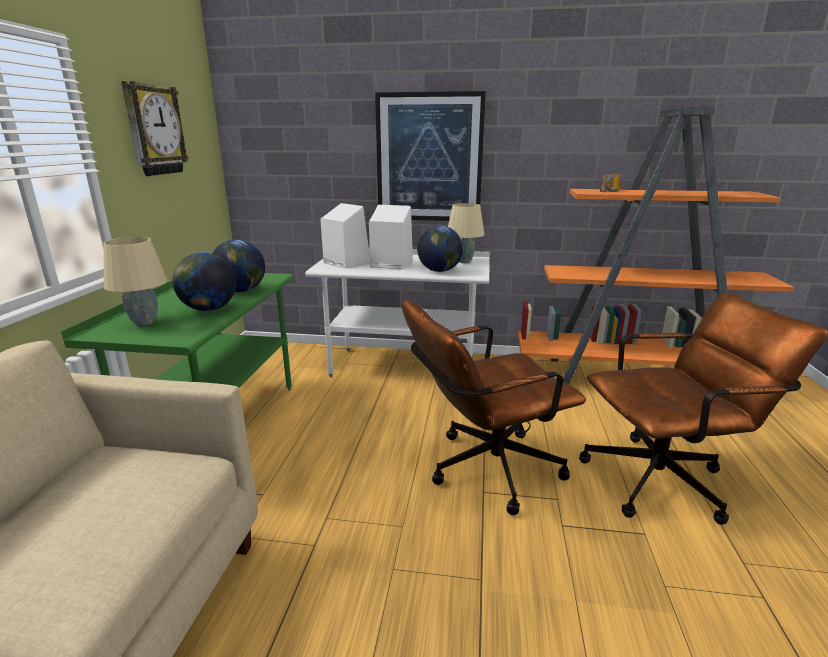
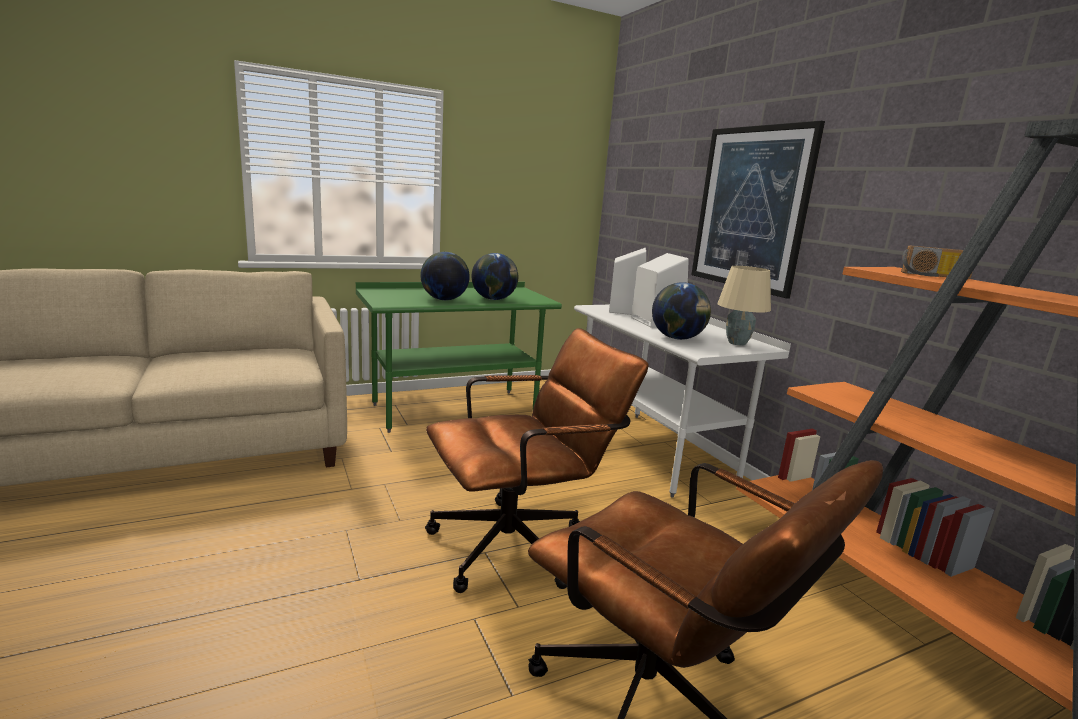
camera: 55 degrees right, 5 degrees down
beige table lamp [104,237,168,326] -> none
wall clock [121,81,189,176] -> none
brown office chair [402,300,586,515] -> brown office chair turned 120 degrees clockwise [425,328,649,593]

